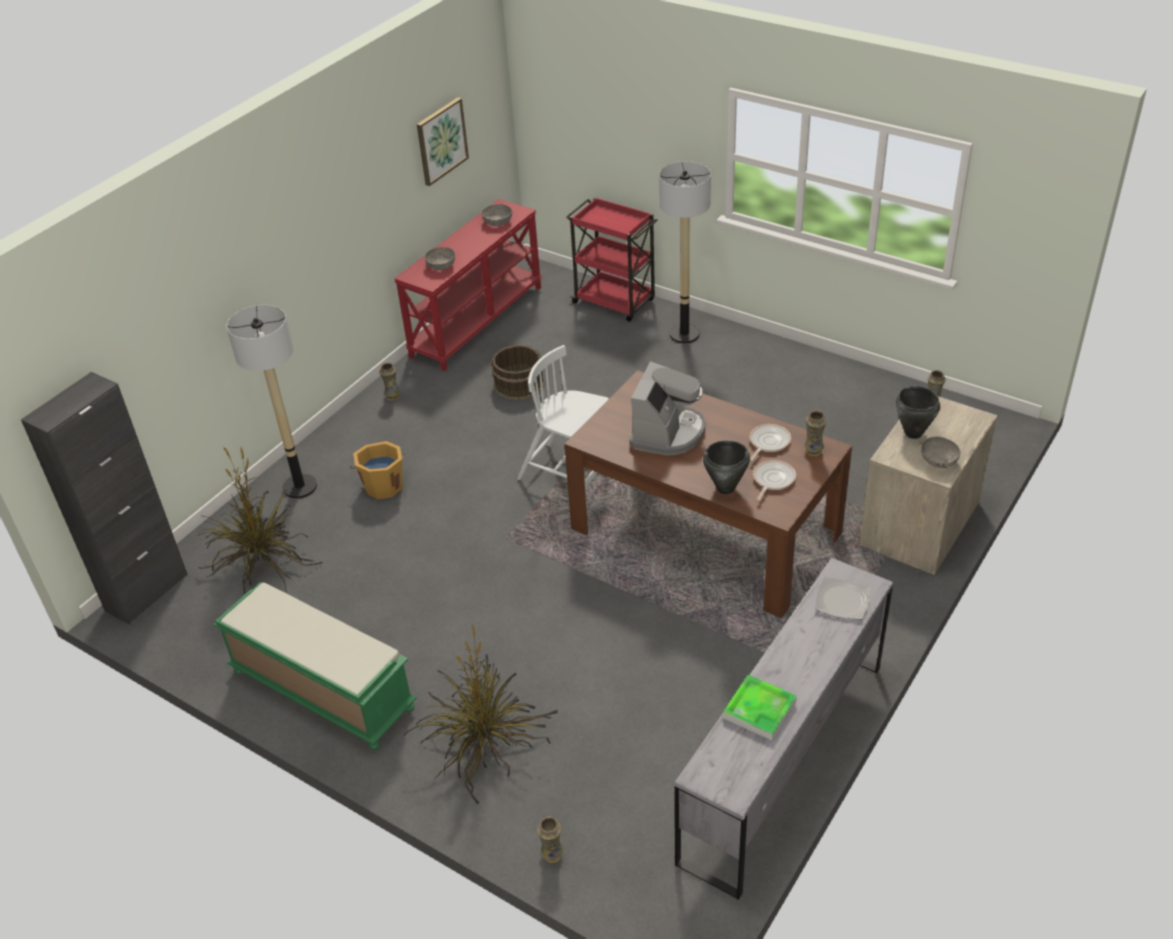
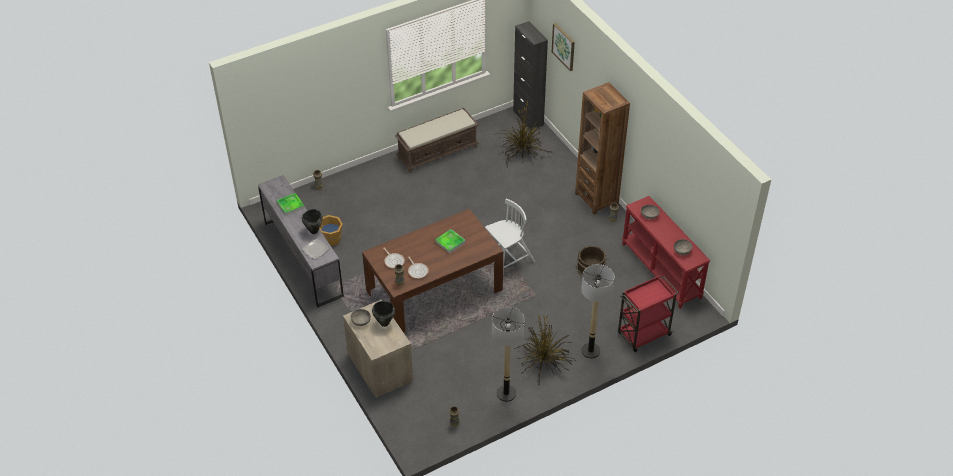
camera: 115 degrees right, 5 degrees up
green bench [213,583,417,750] -> brown bench [395,108,479,173]
floor lamp [226,305,317,499] -> floor lamp moved to [492,307,525,402]
orange bucket [350,441,407,499] -> orange bucket moved to [319,215,343,246]
potted plant [404,624,558,804] -> potted plant moved to [514,315,576,385]
picture [417,97,469,186] -> picture moved to [552,23,575,71]
coffee machine [629,361,706,455] -> tray [435,229,466,254]
black cooking pot [703,441,750,494] -> black cooking pot moved to [302,209,323,234]
none -> brown bookcase [575,82,630,215]

